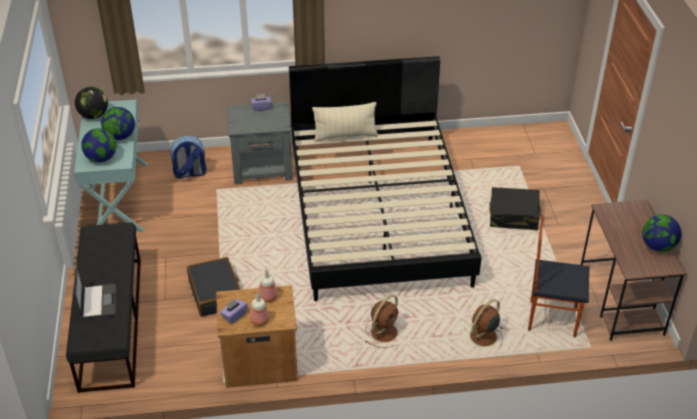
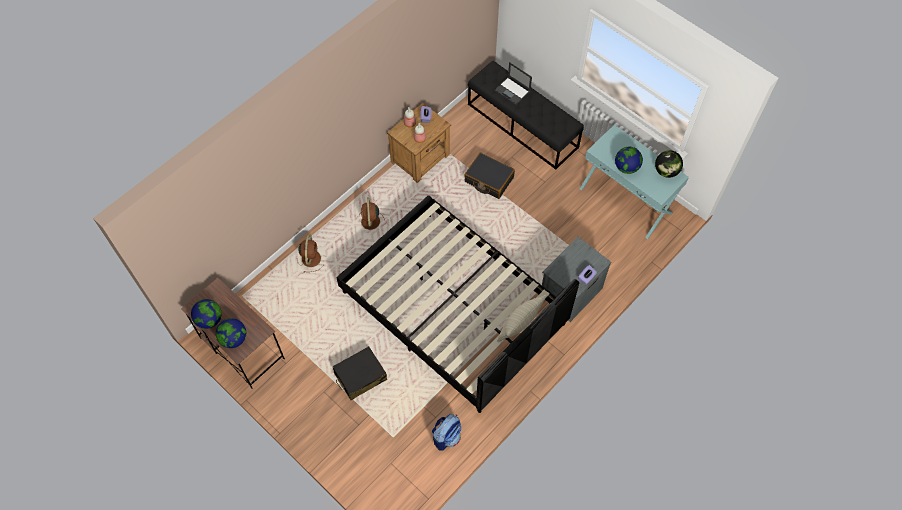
camera: 140 degrees right, 20 degrees up
globe [81,128,116,162] -> globe moved to [216,318,246,348]
backpack [170,136,206,179] -> backpack moved to [432,414,461,450]
chair [528,216,589,337] -> none

